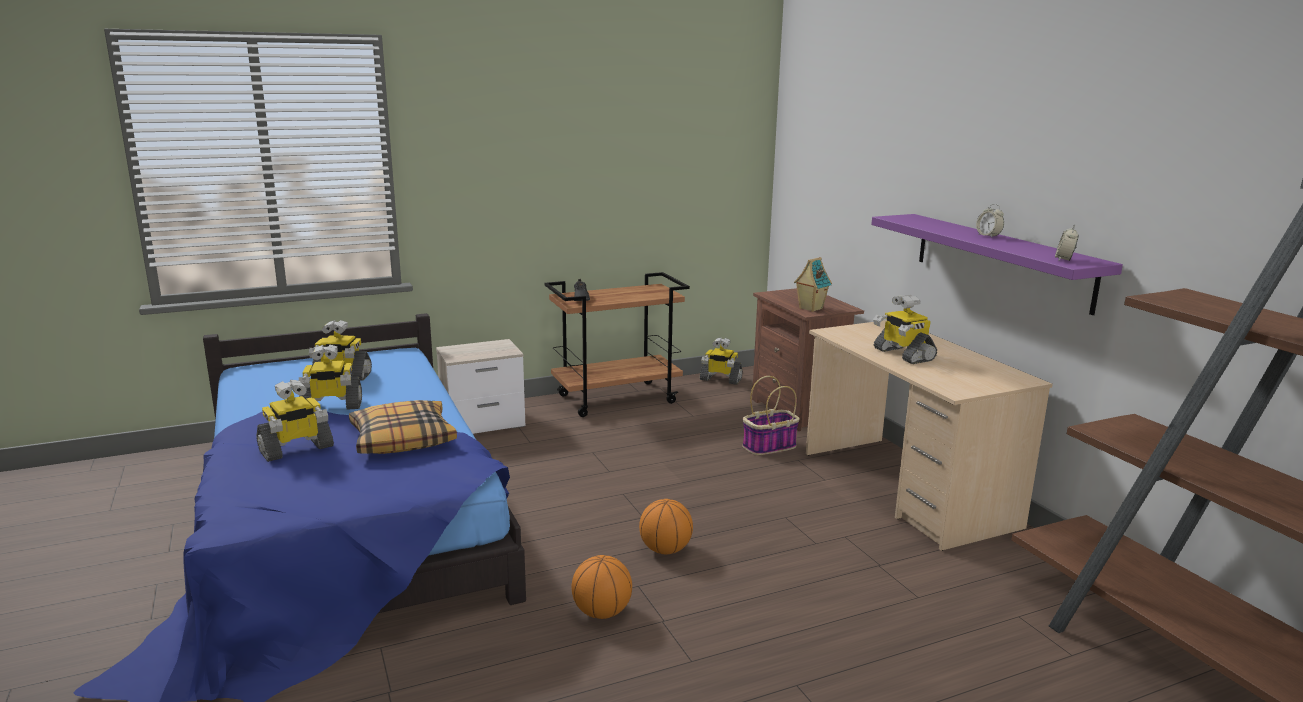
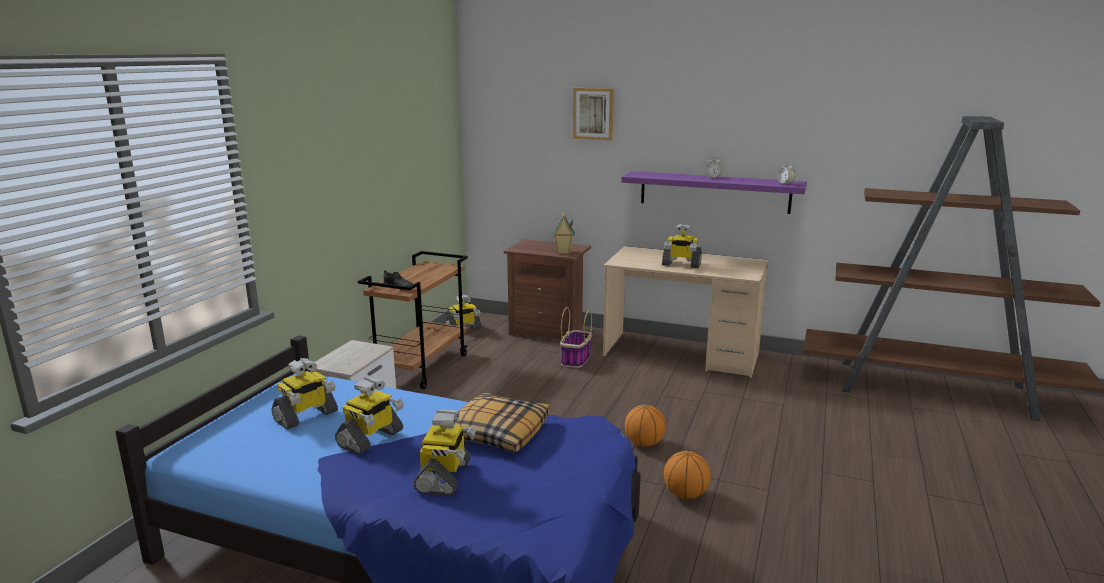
camera: 45 degrees left, 0 degrees up
none -> picture [573,88,614,140]

